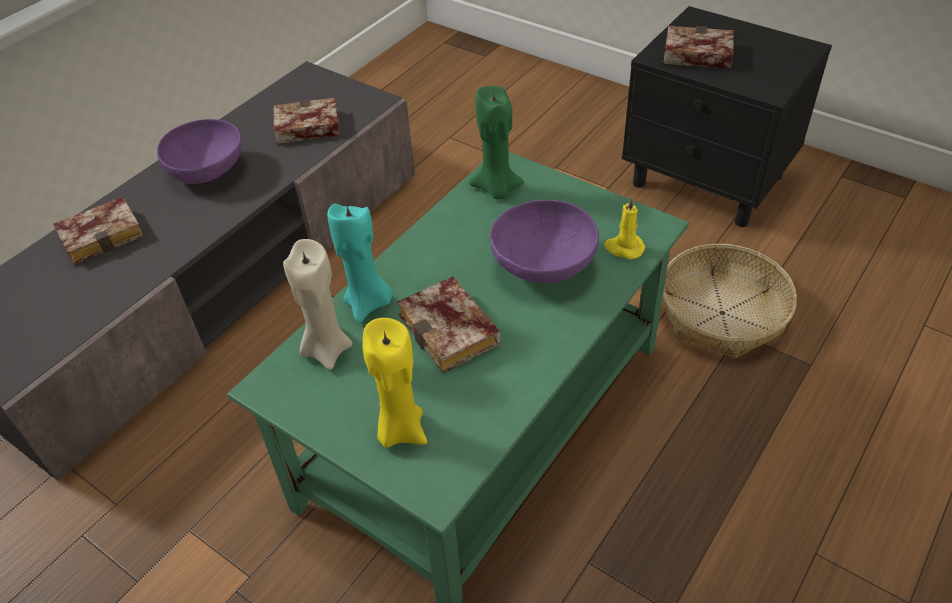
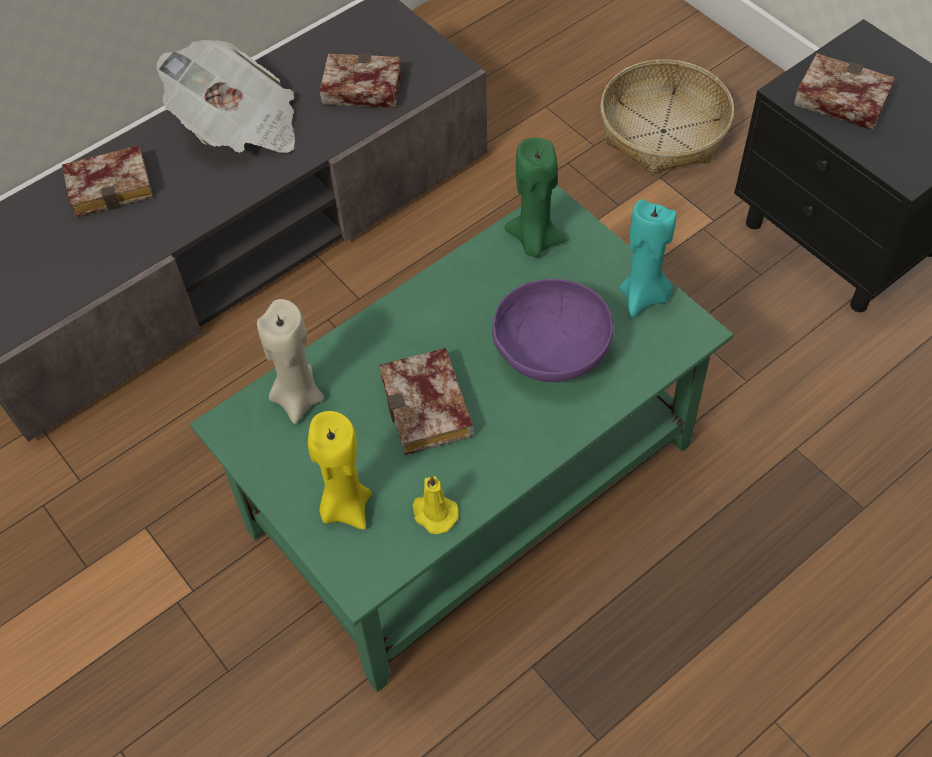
camera: 15 degrees right, 10 degrees up
purple bowl [157,119,243,184] -> newspaper [156,40,295,153]
turquoise candle [327,203,393,323] -> turquoise candle moved to [619,199,676,317]
yellow candle [604,196,646,259] -> yellow candle moved to [413,475,459,534]
basket [662,244,797,359] -> basket moved to [600,59,734,175]

